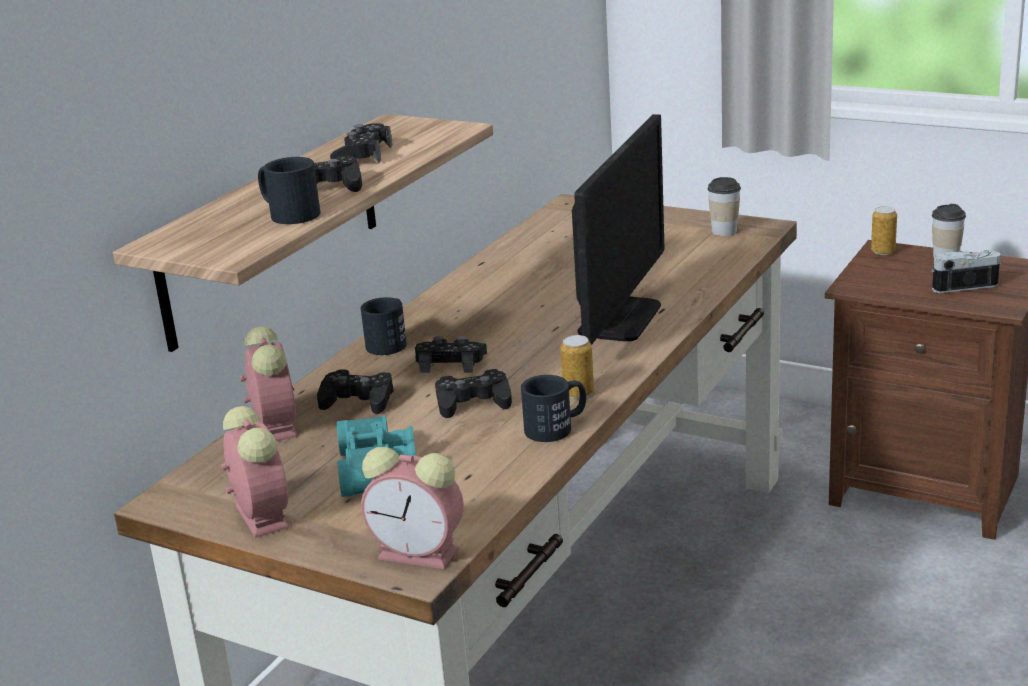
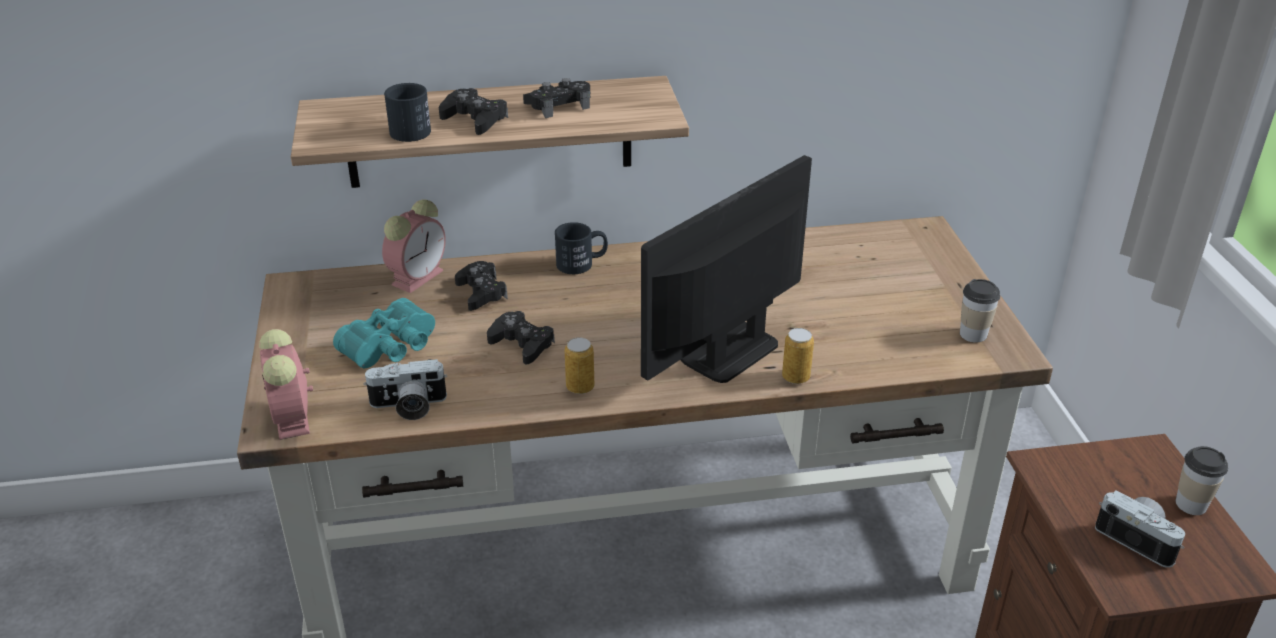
camera: 50 degrees right, 10 degrees up
alarm clock [221,406,290,538] -> none
black game controller [415,336,487,373] -> none
black mug [521,375,586,442] -> none
monitor [572,114,664,345] -> monitor turned 150 degrees clockwise [641,155,812,383]
can [871,206,897,255] -> can moved to [782,328,814,384]
none -> camera [363,359,447,420]

